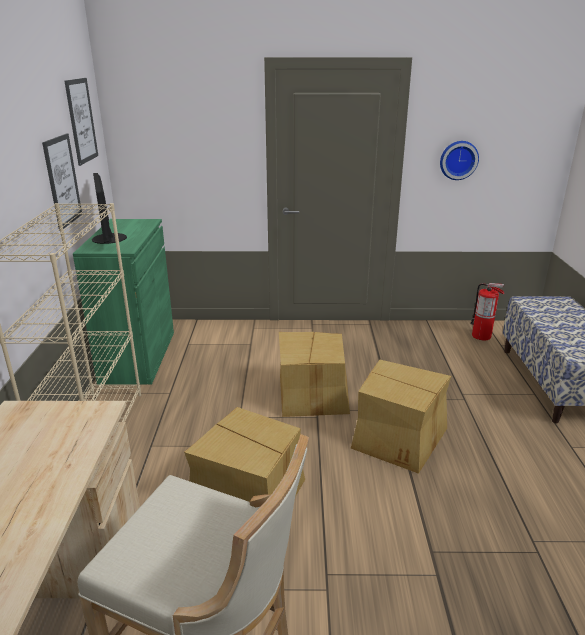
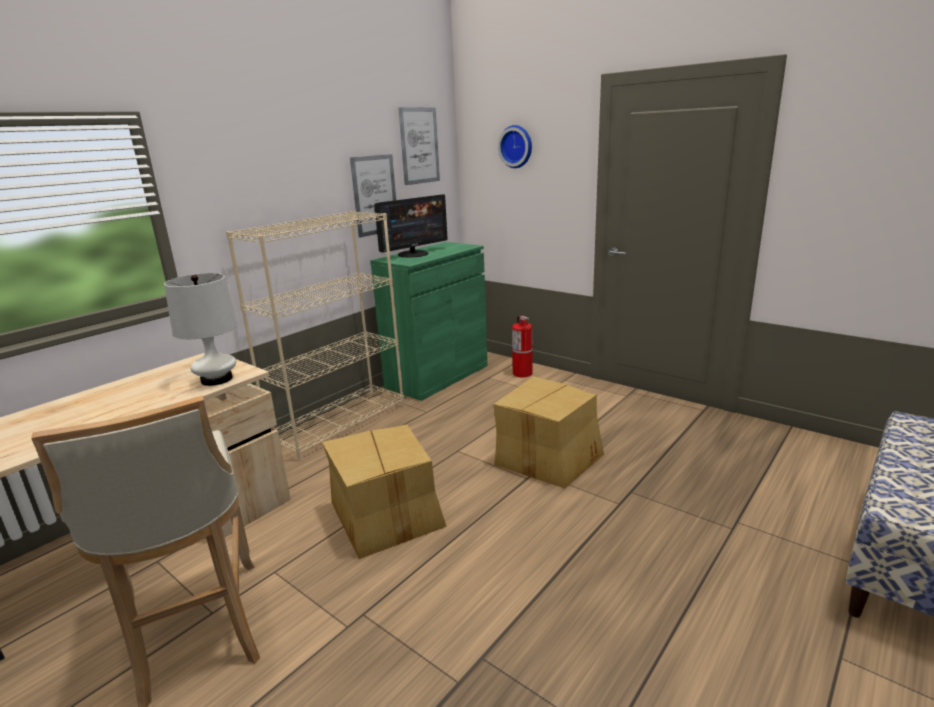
camera: 40 degrees right, 5 degrees down
monitor [92,173,127,244] -> monitor turned 150 degrees counterclockwise [374,194,448,257]
cardboard box [351,360,451,474] -> none
wall clock [440,141,479,180] -> wall clock moved to [498,125,532,168]
fire extinguisher [470,283,504,340] -> fire extinguisher moved to [512,316,533,378]
none -> white table lamp [164,273,238,386]

